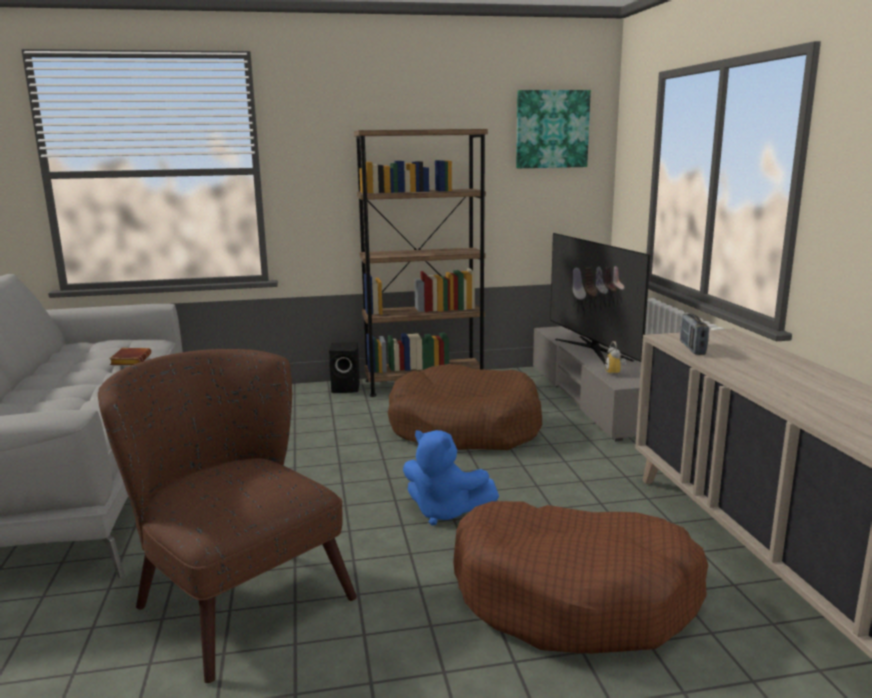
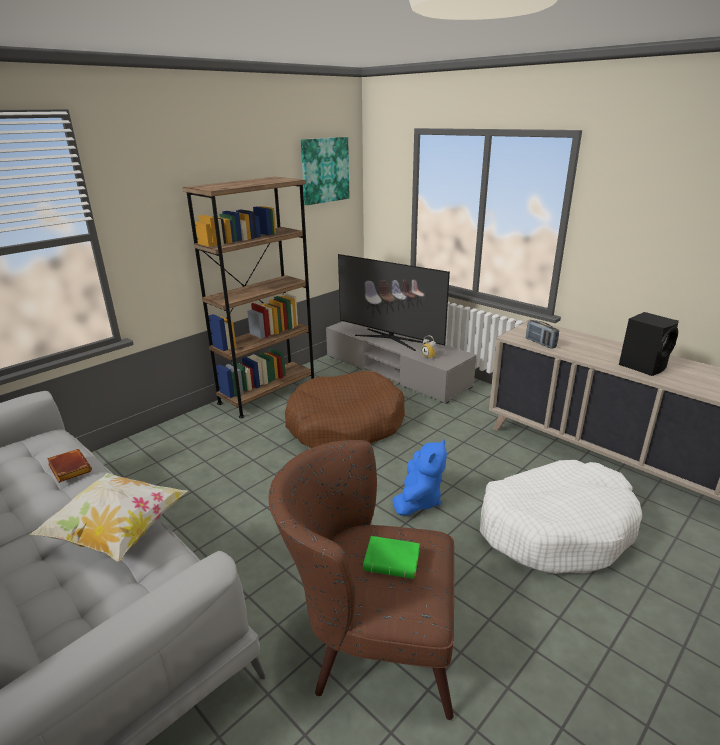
camera: 35 degrees left, 10 degrees up
black speaker [329,342,360,393] -> black speaker moved to [619,312,679,376]
blue plush toy [403,430,499,525] -> blue plush toy turned 60 degrees counterclockwise [393,439,447,516]
brown dog bed [453,501,708,654] -> white dog bed [480,460,642,574]
none -> pillow [29,473,188,561]
none -> green book [363,536,420,579]

